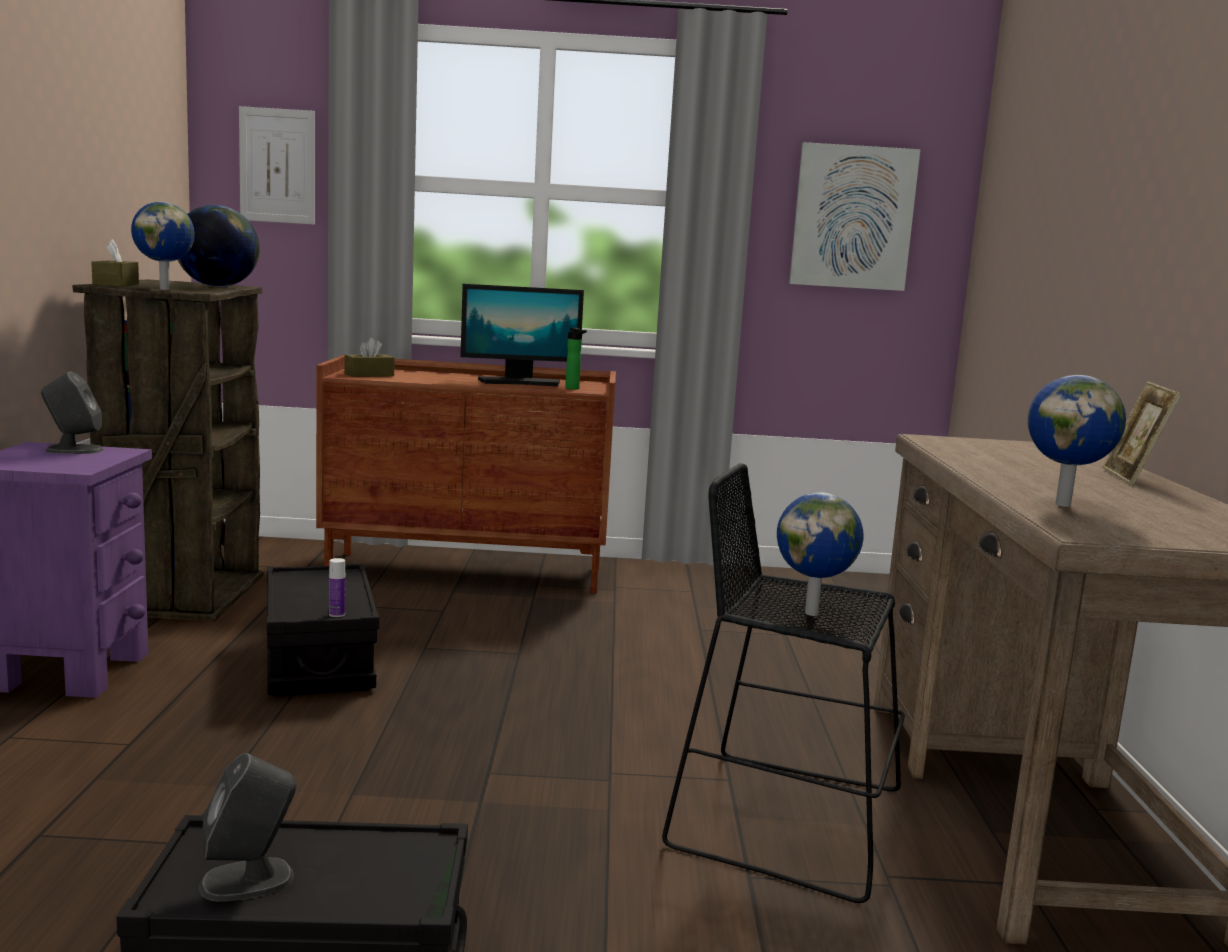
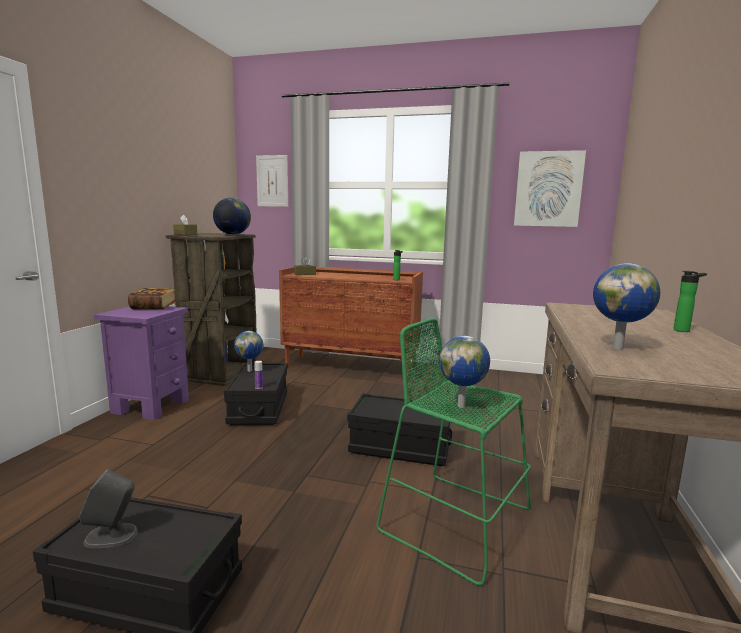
camera: 15 degrees right, 0 degrees up
grey speaker [41,372,104,454] -> book [128,288,177,310]
globe [131,202,195,290] -> globe moved to [234,331,263,372]
monitor [460,284,584,387] -> none
black stool [662,463,905,903] -> green stool [377,318,531,586]
picture frame [1103,382,1182,485] -> bottle [673,271,707,332]
none -> black storage box [347,393,453,466]

